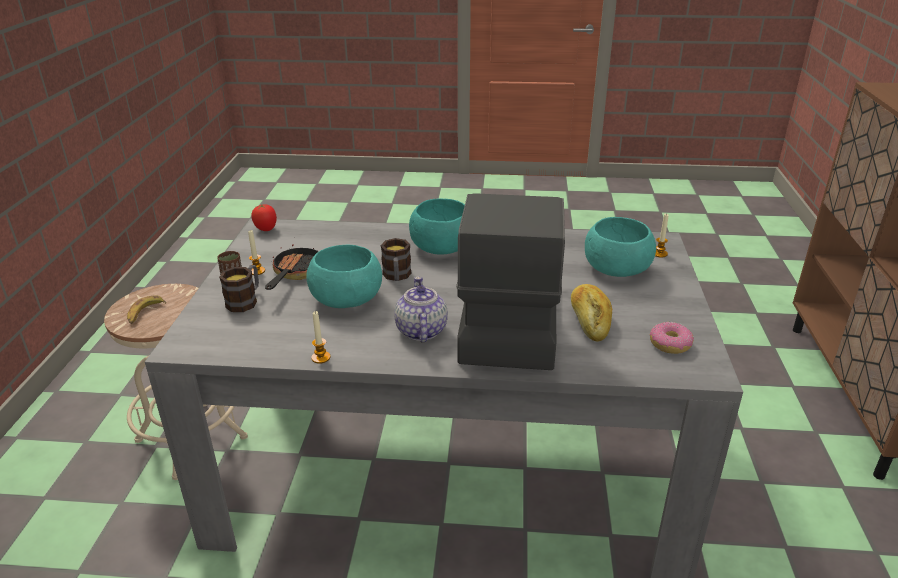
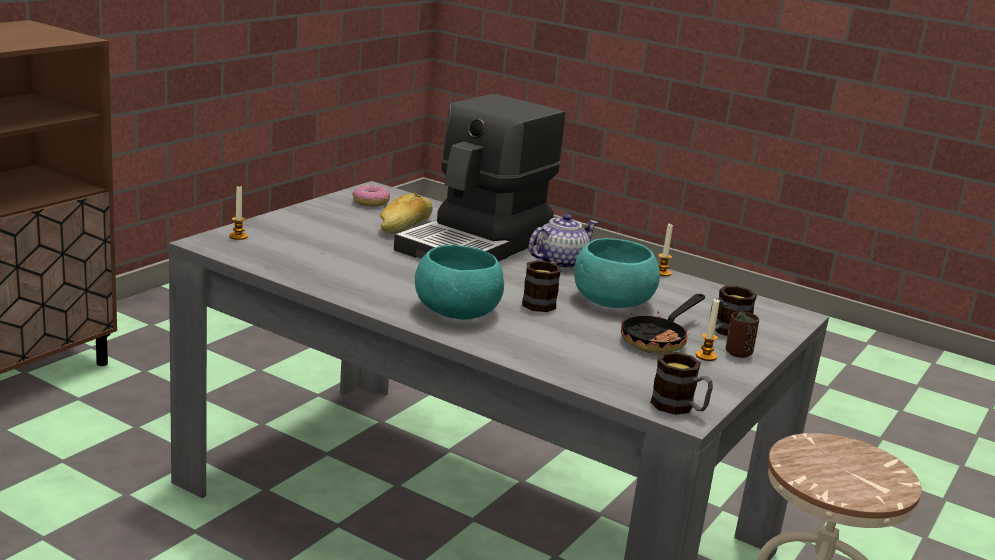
camera: 155 degrees left, 10 degrees down
banana [127,295,166,324] -> none
tomato [251,204,277,231] -> mug [650,352,713,415]
teapot [394,277,448,342] -> teapot turned 150 degrees counterclockwise [528,214,598,269]
turquoise bowl [585,217,656,277] -> none

